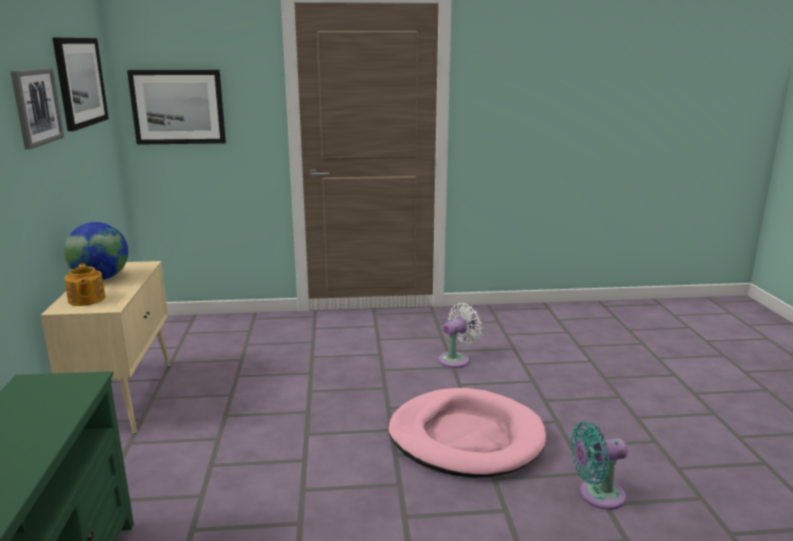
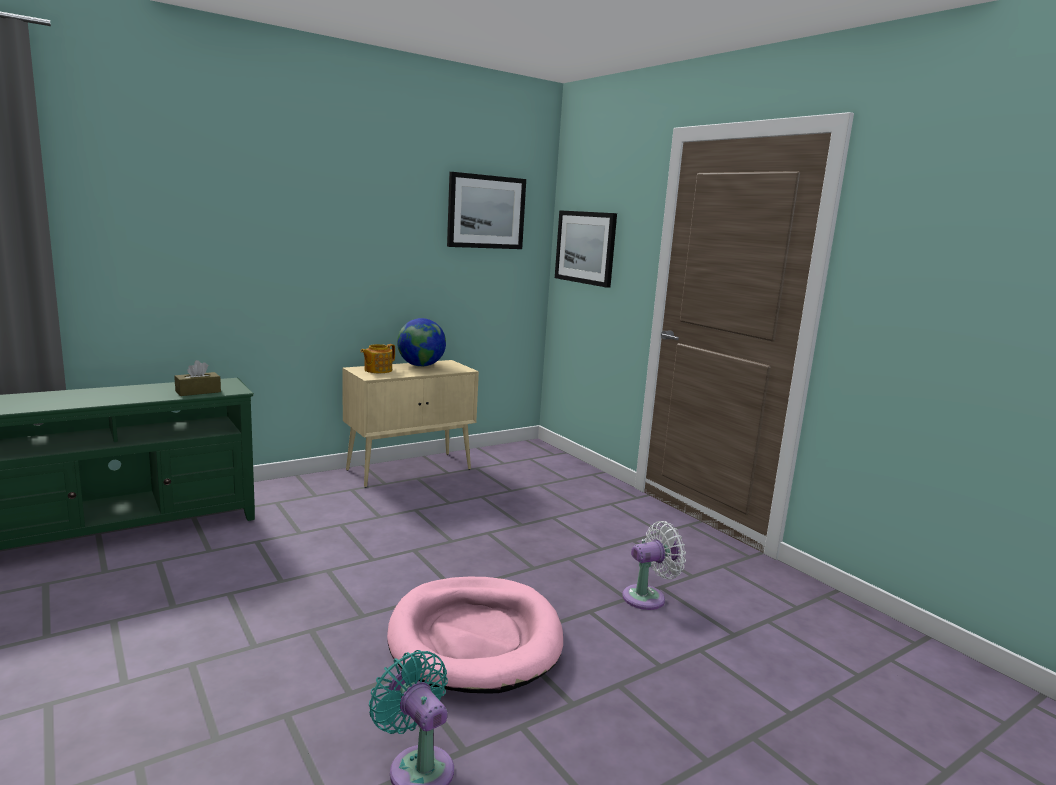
camera: 60 degrees right, 5 degrees down
picture [11,68,64,149] -> none
white fan [438,303,482,368] -> white fan turned 45 degrees counterclockwise [622,521,686,610]
none -> brown tissue box [174,360,221,396]

